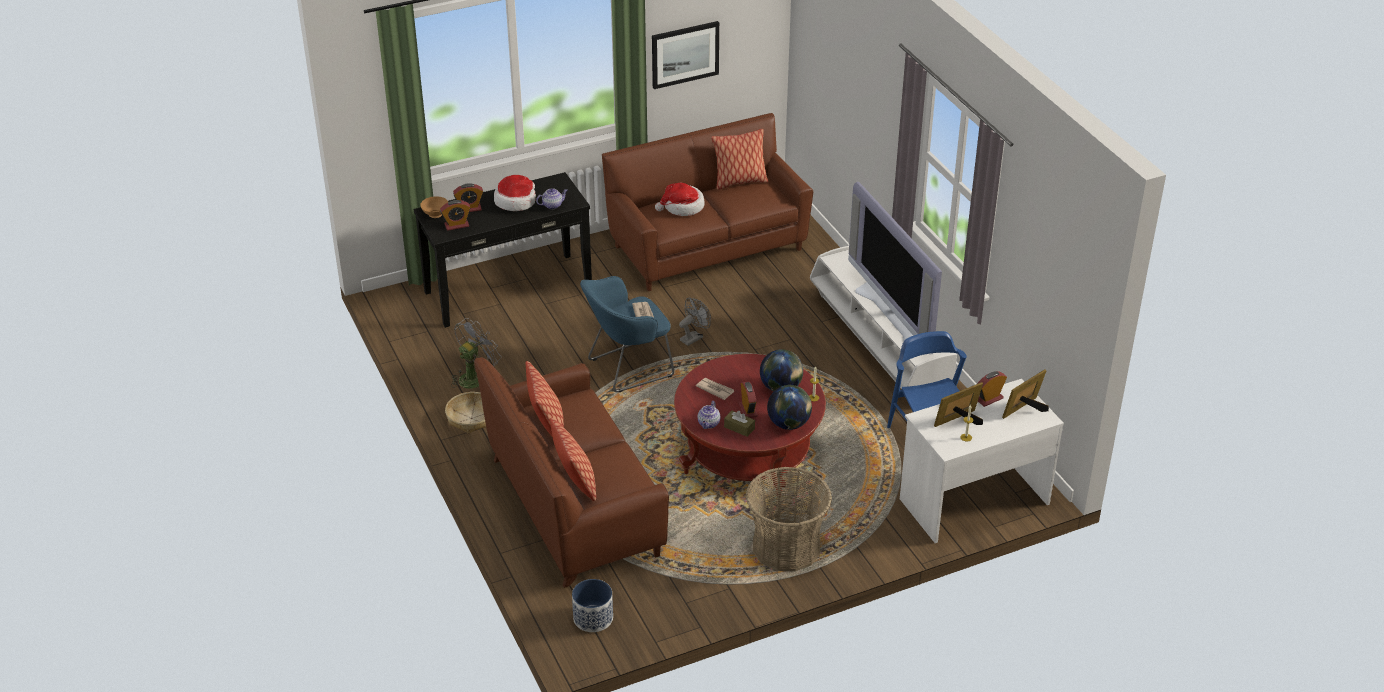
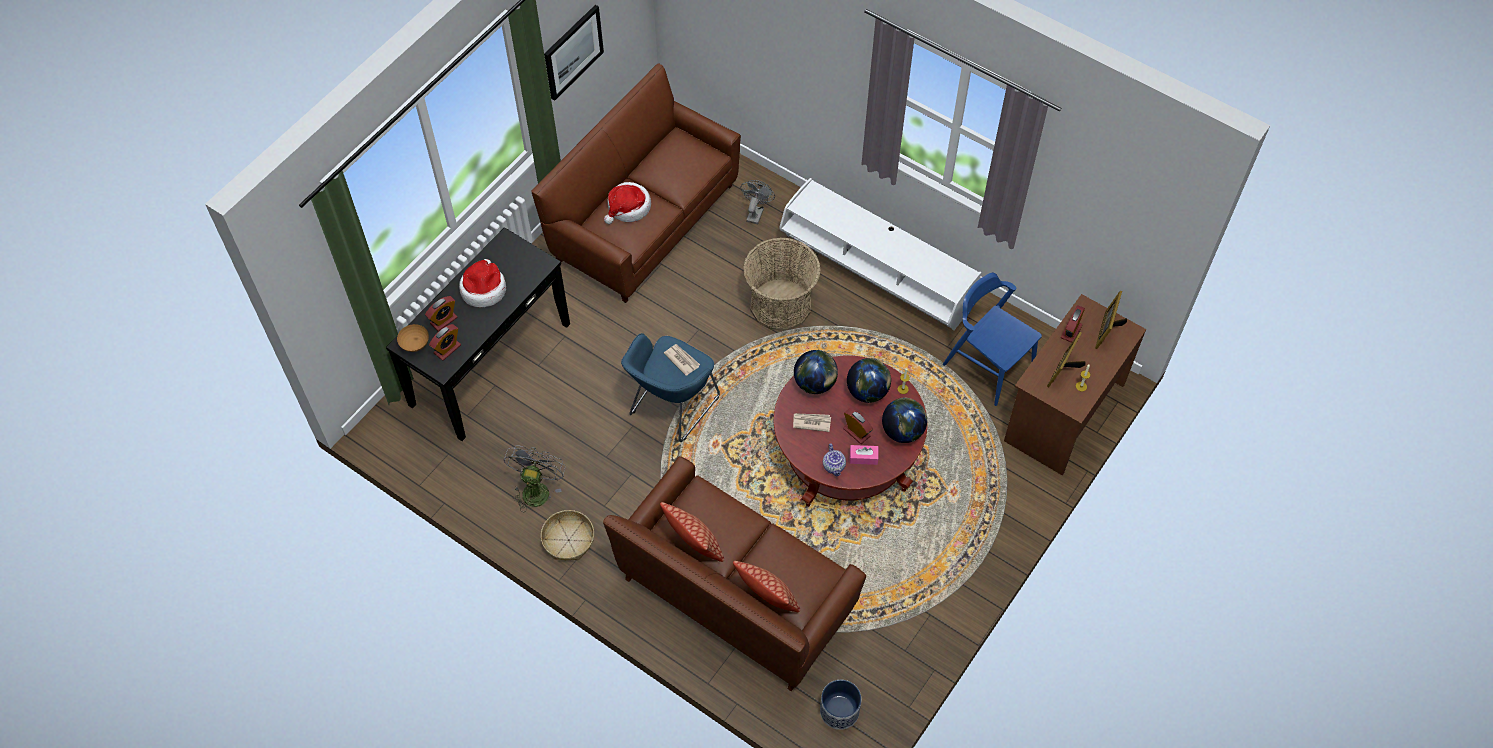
camera: 30 degrees left, 20 degrees up
teapot [536,188,567,209] -> none
grey fan [679,298,711,346] -> grey fan moved to [740,180,775,224]
pillow [711,129,768,190] -> none
brown tissue box [724,411,755,437] -> pink tissue box [850,445,878,465]
basket [746,467,832,571] -> basket moved to [743,238,821,331]
television [848,182,942,355] -> none
white desk [900,379,1064,543] -> brown desk [1004,294,1147,475]
none -> globe [794,350,838,394]

